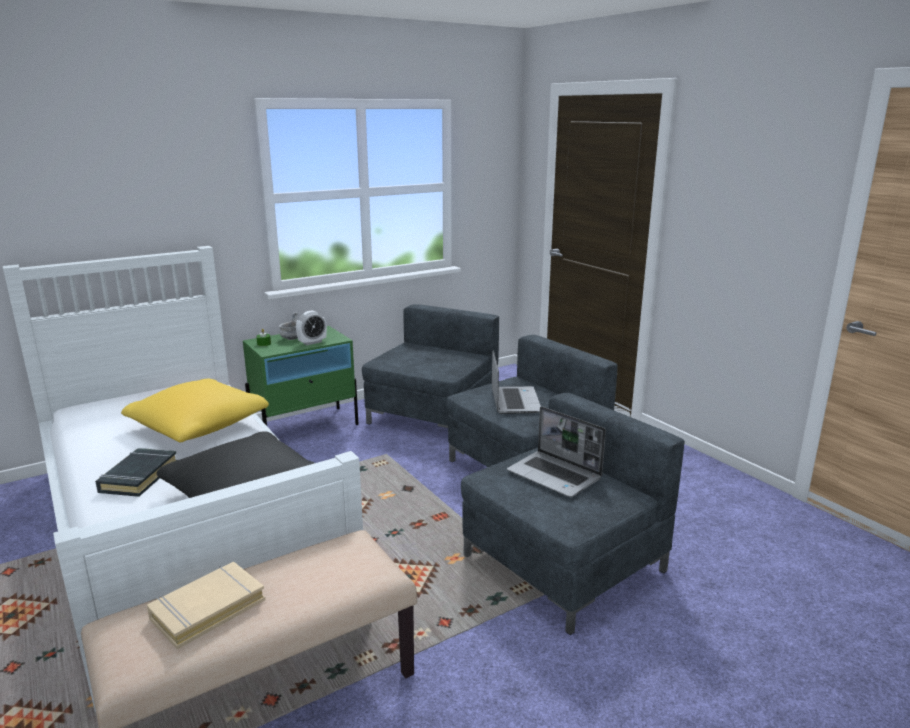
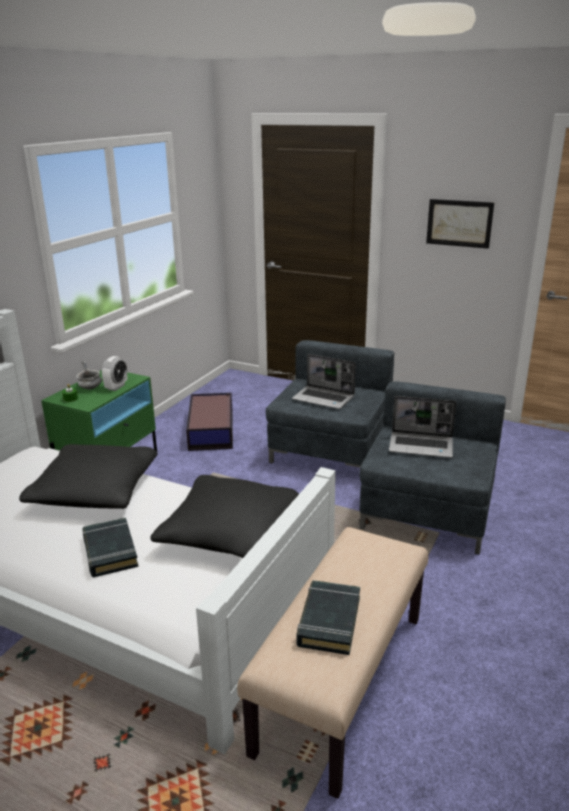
camera: 30 degrees left, 5 degrees up
yellow pillow [121,379,269,442] -> black pillow [19,444,157,509]
beige book [147,562,265,649] -> black book [296,580,360,655]
grey armchair [362,304,499,428] -> storage box [186,393,233,451]
laptop [492,350,541,414] -> laptop turned 150 degrees clockwise [292,354,356,409]
none -> picture [426,199,494,249]

